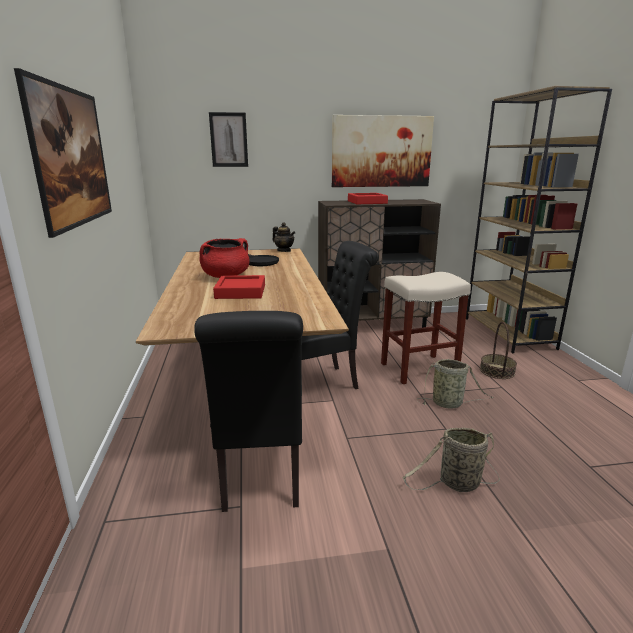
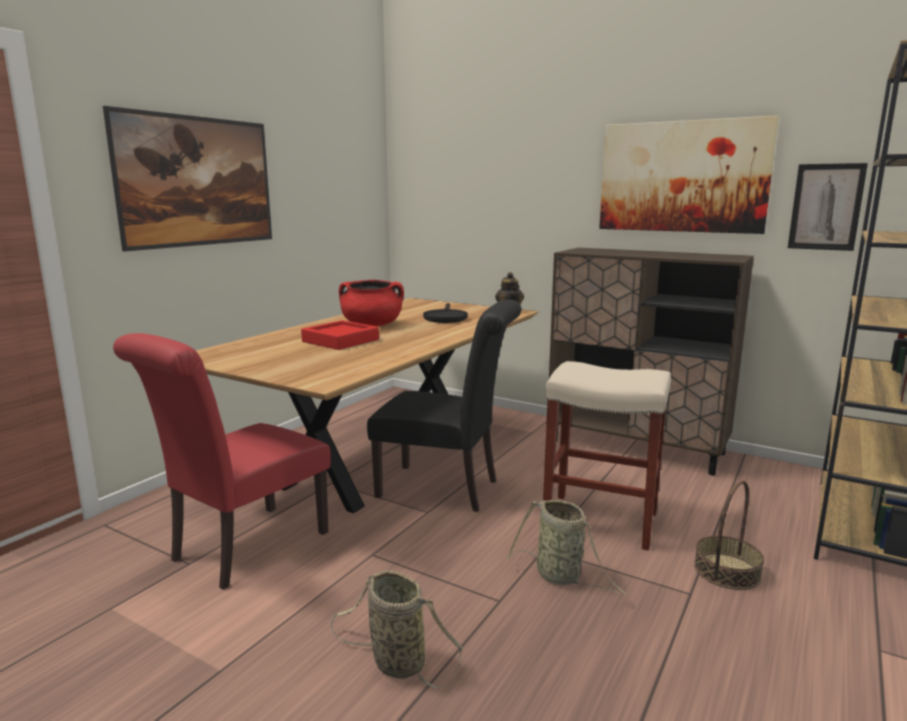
camera: 40 degrees right, 5 degrees down
black chair [194,311,303,512] -> red chair [113,333,331,590]
picture [209,112,248,167] -> picture moved to [788,163,868,251]
red tray [348,193,388,204] -> none

